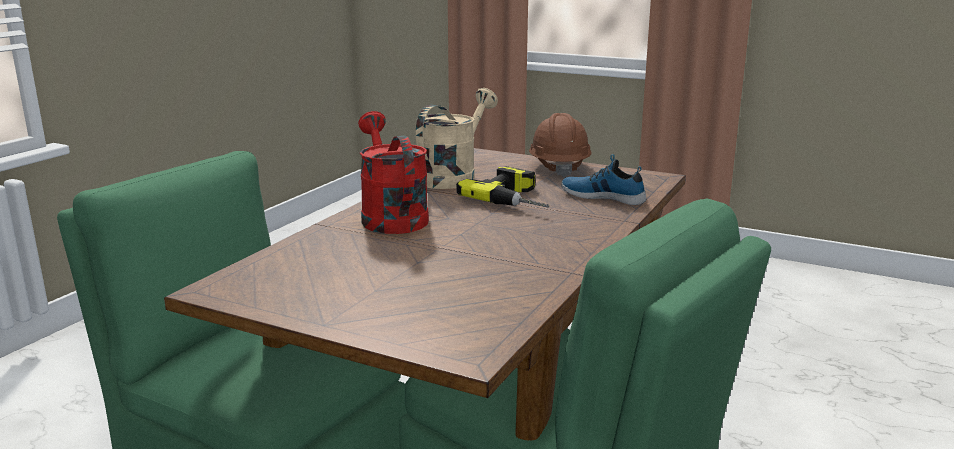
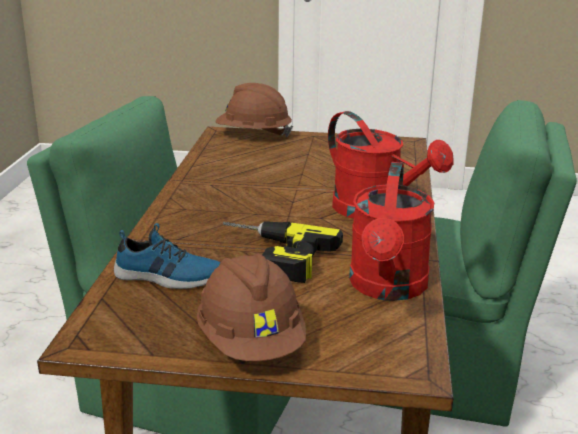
camera: 160 degrees right, 5 degrees up
beige watering can [416,88,498,189] -> red watering can [349,162,434,301]
none -> brown hard hat [215,83,293,137]

